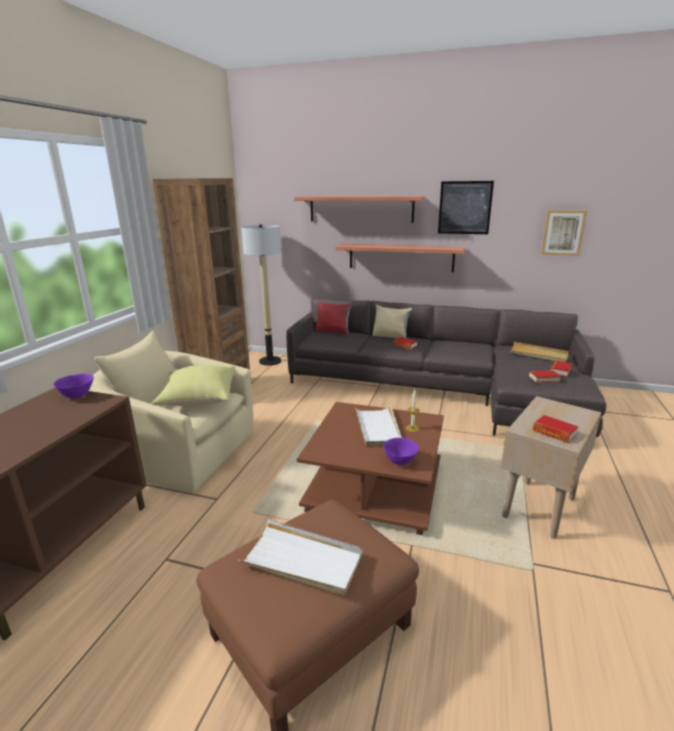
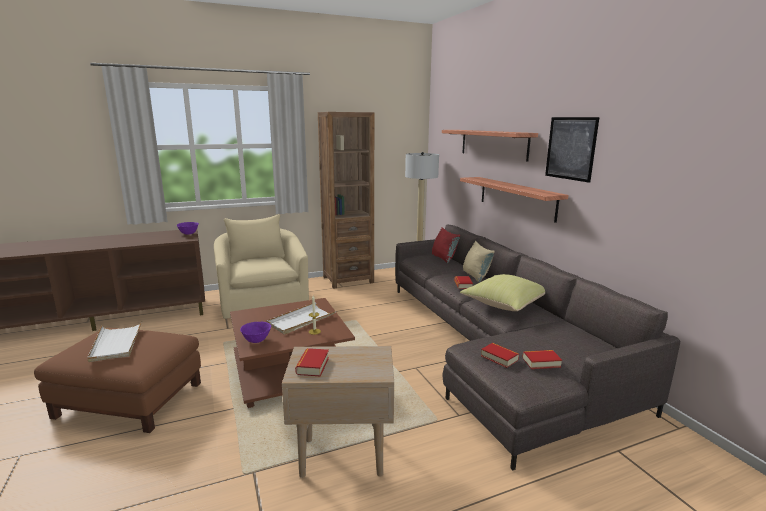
camera: 50 degrees right, 5 degrees down
yellow pillow [151,365,235,406] -> yellow pillow moved to [460,274,545,311]
beige tray [510,342,569,362] -> none
picture [541,210,587,256] -> none

